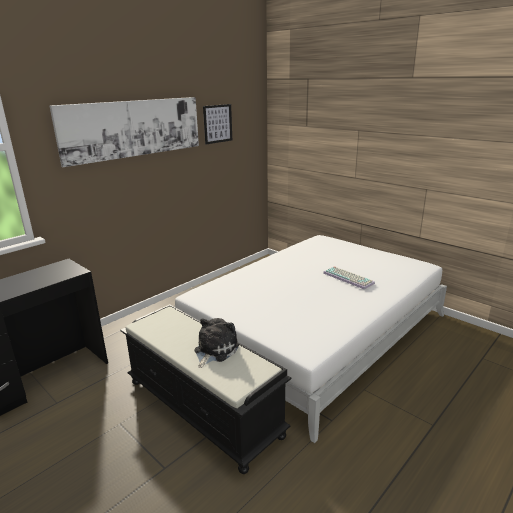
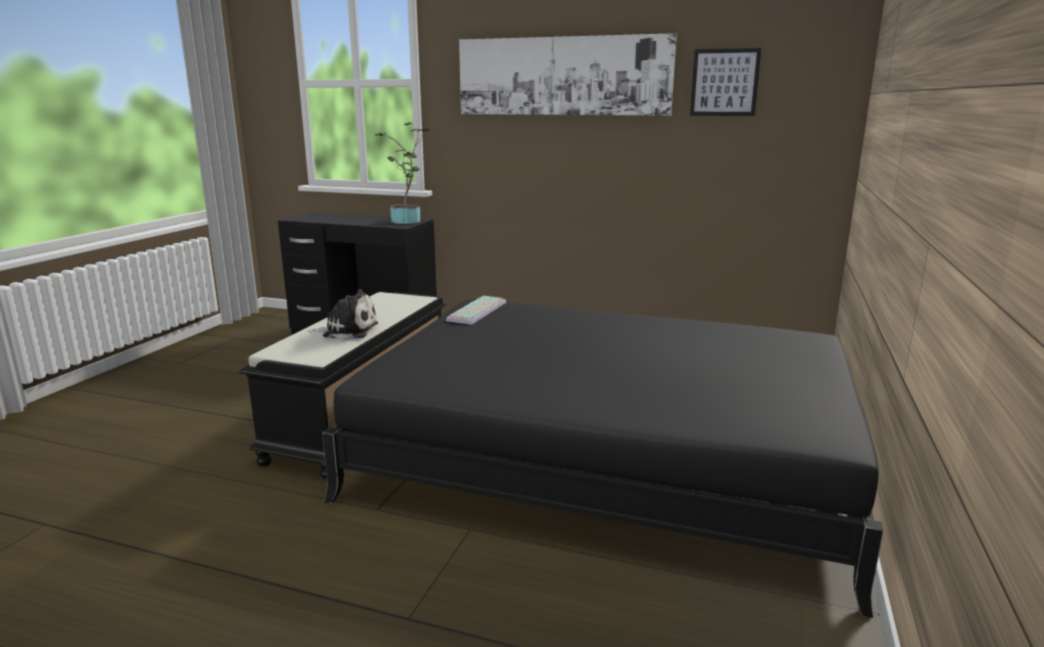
camera: 65 degrees right, 5 degrees down
white bed [175,235,447,443] -> black bed [322,299,883,618]
keyboard [323,266,375,290] -> keyboard moved to [446,296,506,325]
none -> potted plant [375,122,430,224]

